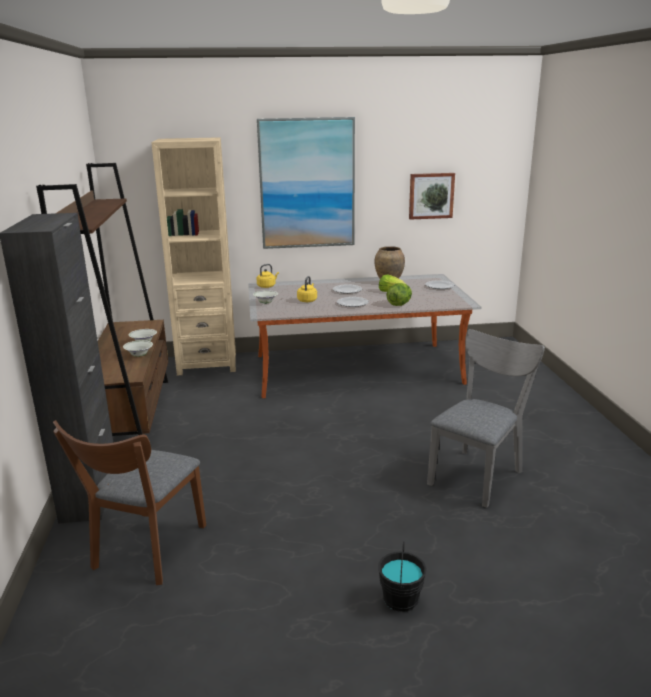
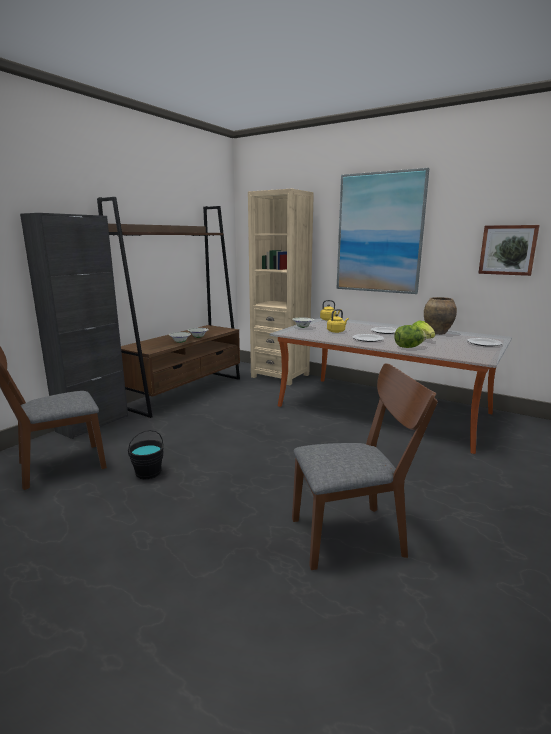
camera: 40 degrees right, 5 degrees down
black bucket [378,541,427,612] -> black bucket moved to [128,430,164,480]
grey chair [427,329,545,508] -> brown chair [292,363,438,570]

